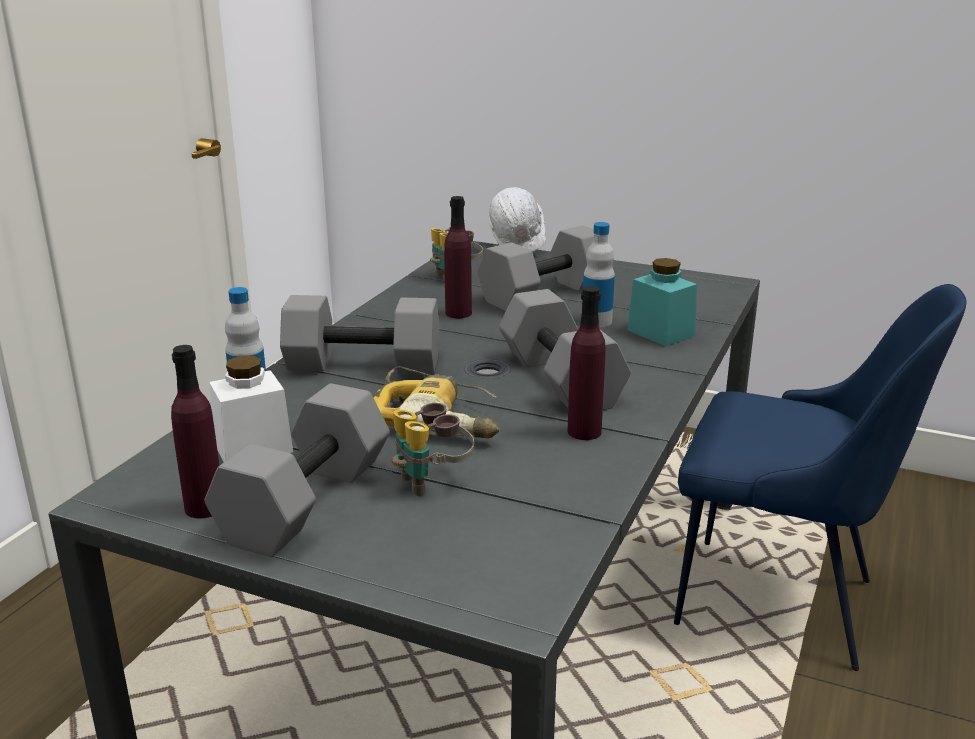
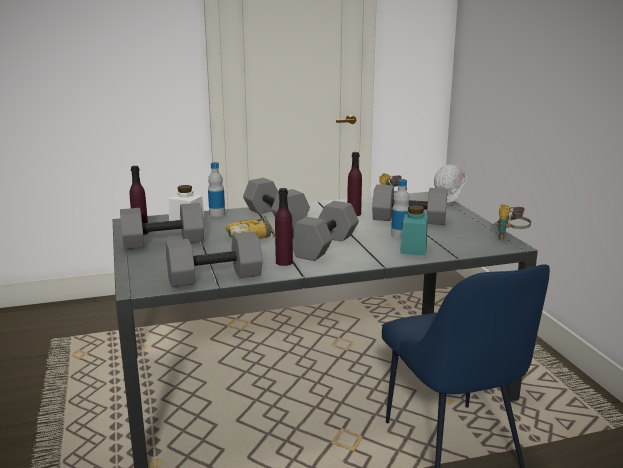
camera: 50 degrees right, 5 degrees down
binoculars [392,403,475,496] -> binoculars moved to [494,204,531,240]
none -> grey dumbbell [166,231,263,287]

